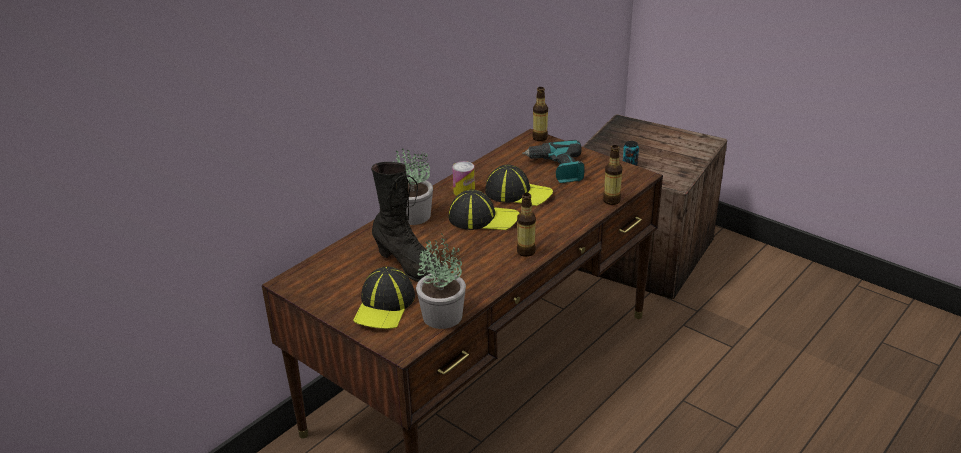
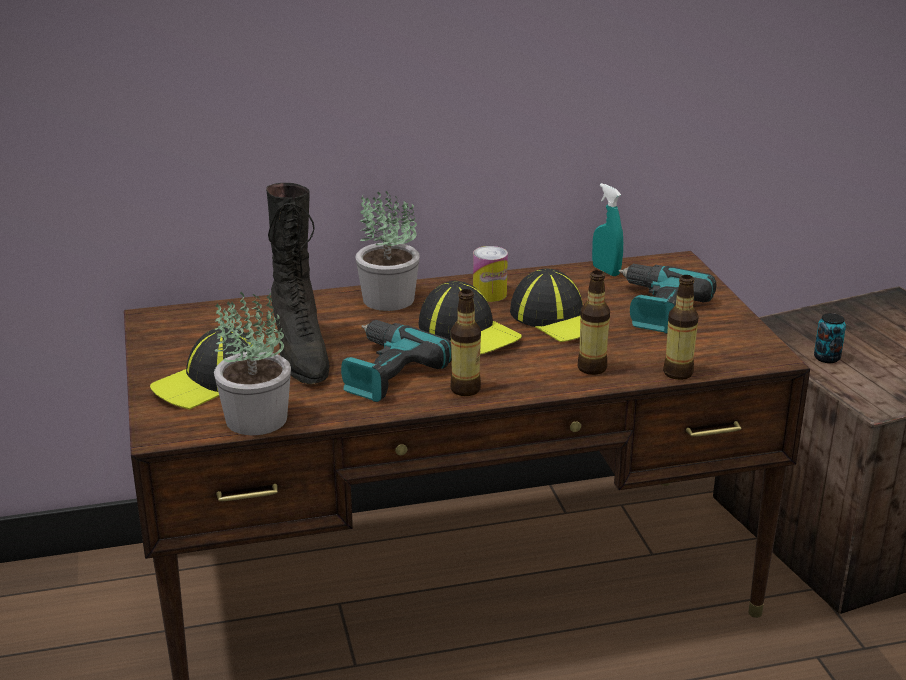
camera: 35 degrees right, 5 degrees down
bottle [532,87,548,141] -> bottle moved to [577,270,610,375]
none -> power drill [341,320,451,402]
none -> turquoise spray bottle [592,183,623,276]

